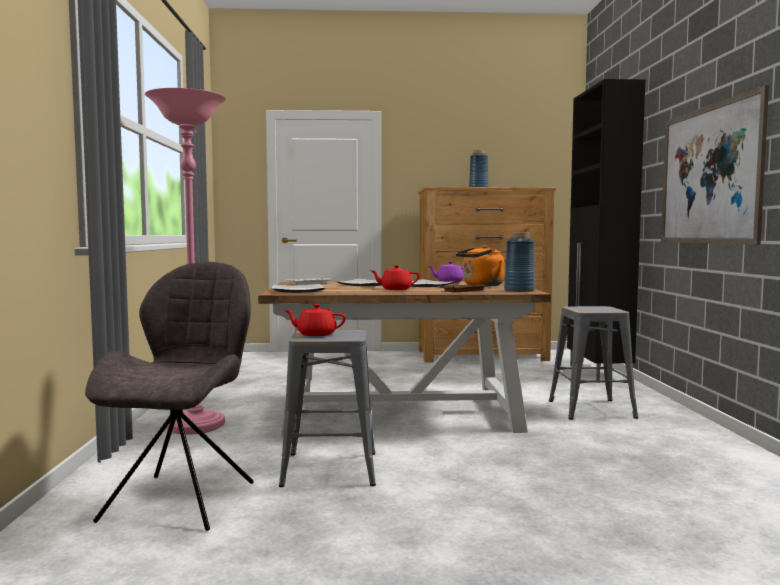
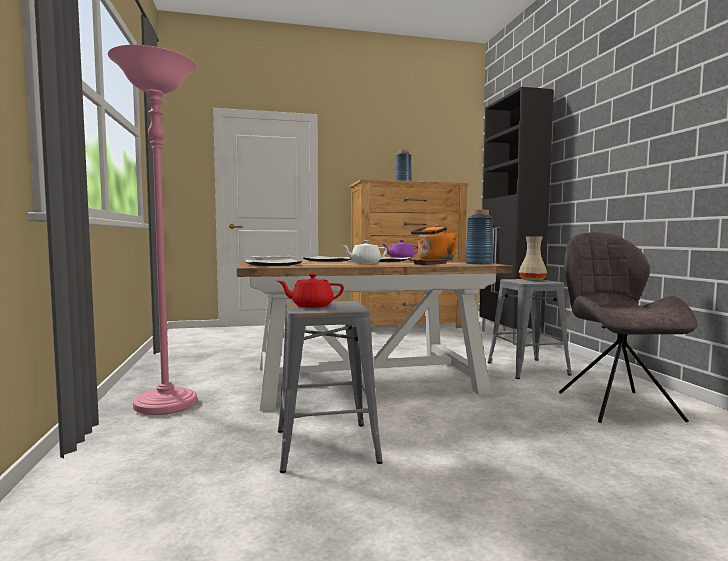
camera: 10 degrees left, 0 degrees up
grey chair [85,262,254,531] -> grey chair moved to [559,232,698,423]
red teapot [370,265,420,290] -> white teapot [341,240,387,264]
picture [661,85,769,245] -> none
none -> beige vase [519,236,547,281]

